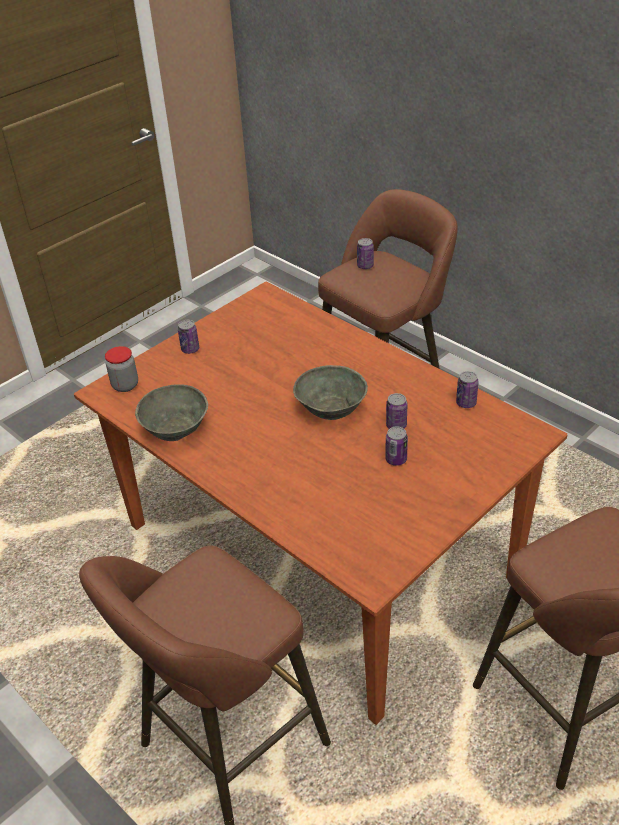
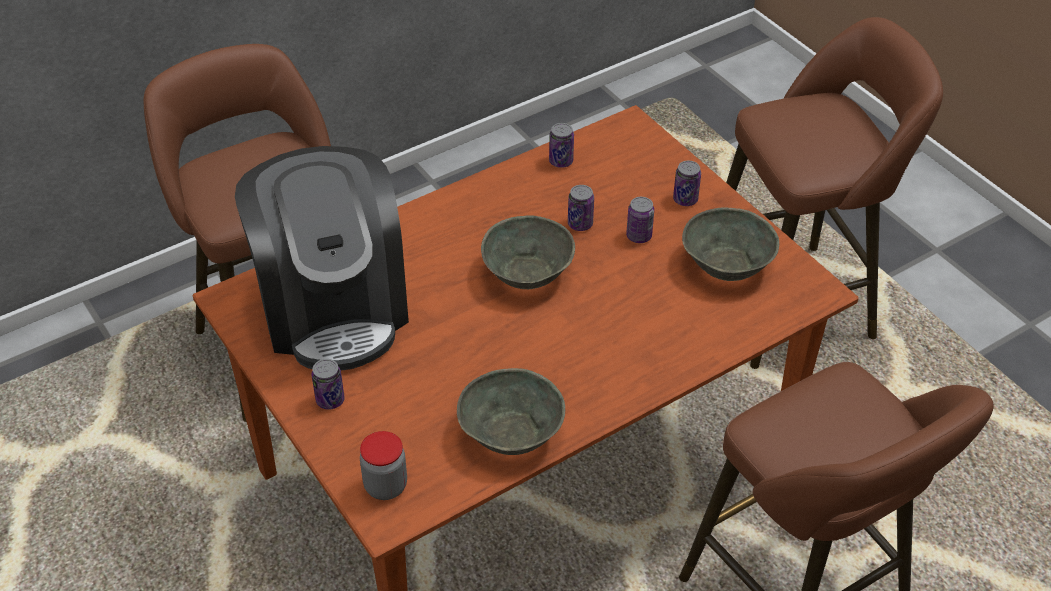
camera: 80 degrees left, 5 degrees up
can [357,238,374,269] -> can moved to [673,161,701,206]
none -> coffee machine [235,146,409,371]
none -> grey bowl [682,208,779,281]

